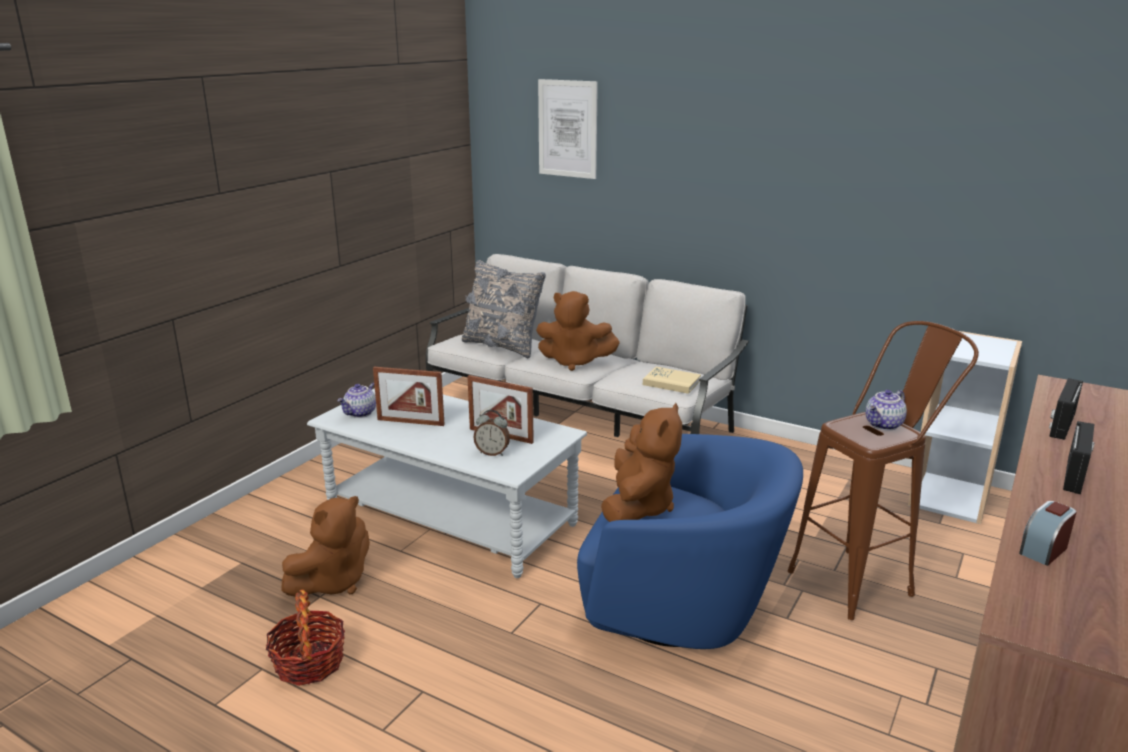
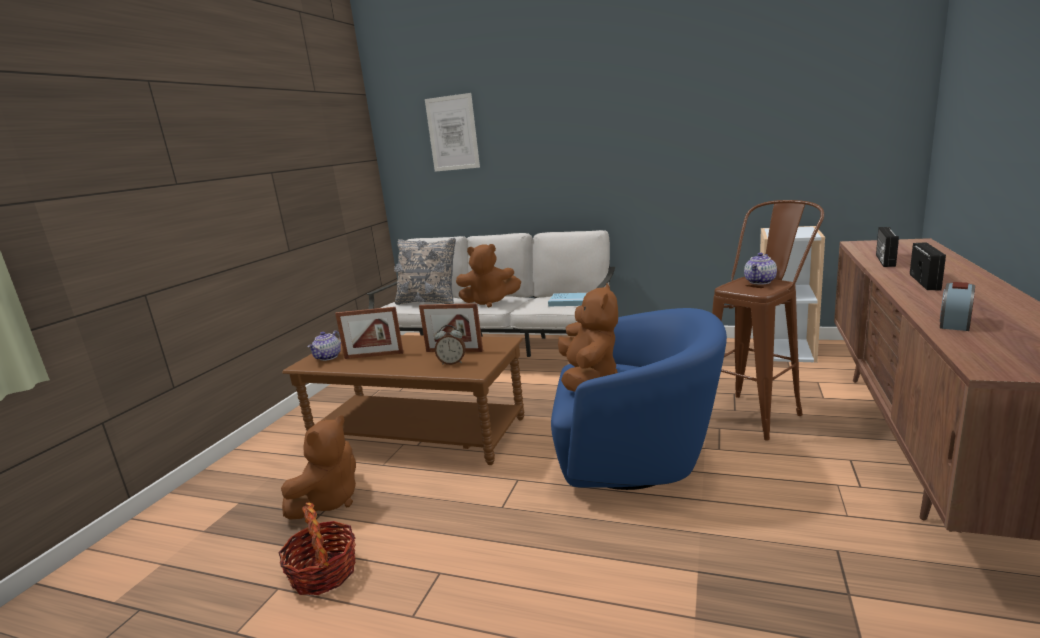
camera: 10 degrees left, 5 degrees down
grey coffee table [307,388,587,578] -> brown coffee table [282,335,524,465]
beige book [643,367,701,394] -> blue book [548,293,587,306]

